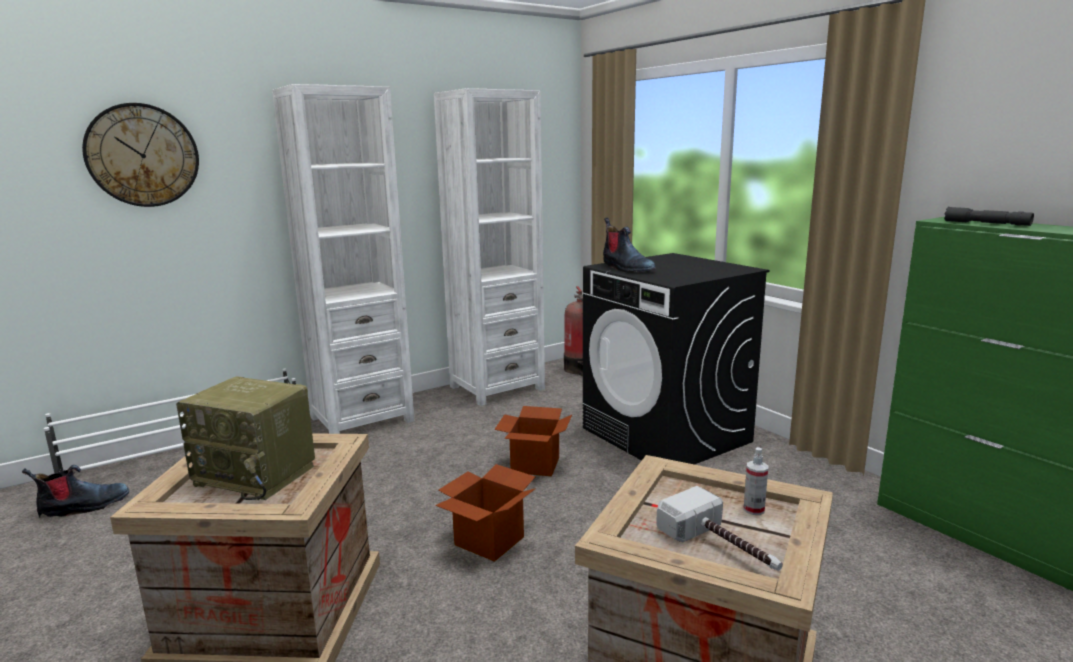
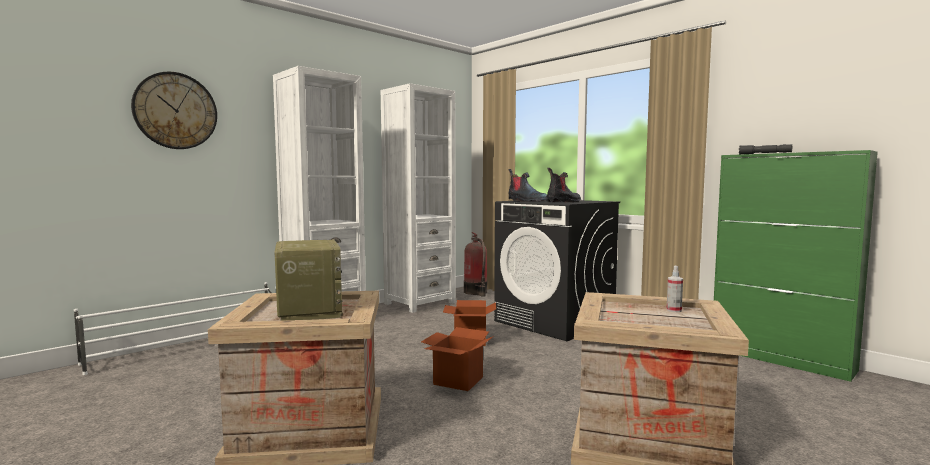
camera: 10 degrees left, 10 degrees down
boot [22,465,130,518] -> boot moved to [546,168,581,203]
radio [176,376,315,500] -> radio turned 120 degrees counterclockwise [274,240,343,321]
hammer [656,486,783,571] -> none

